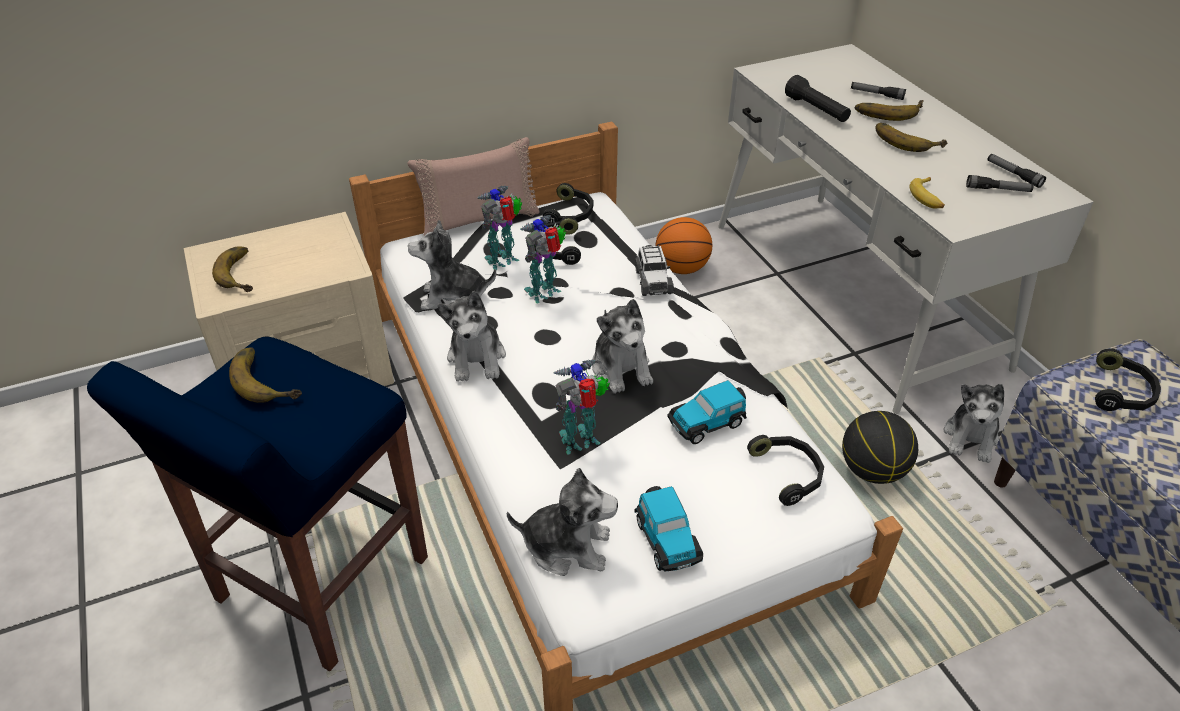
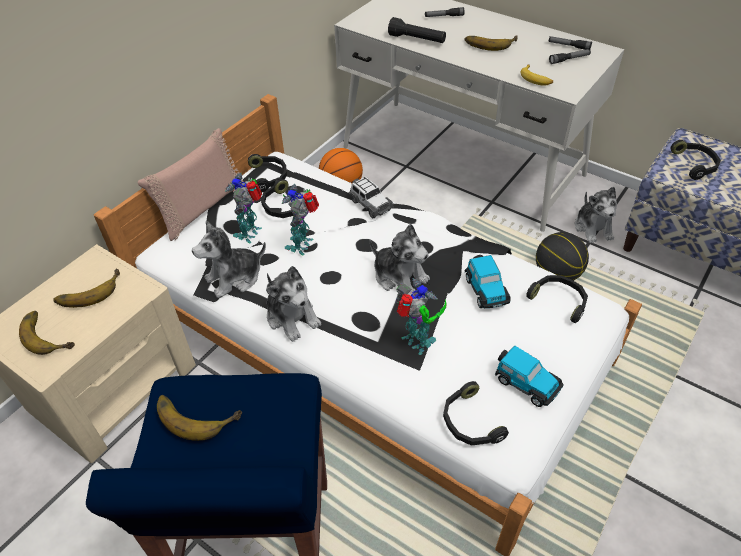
camera: 30 degrees left, 5 degrees up
plush toy [507,468,618,576] -> black headphones [443,381,509,446]
toy robot [554,360,610,455] -> toy robot turned 105 degrees clockwise [396,278,447,355]
toy car [667,380,747,444] -> toy car turned 45 degrees counterclockwise [465,255,511,308]
banana [855,100,924,121] -> banana moved to [53,269,120,308]

